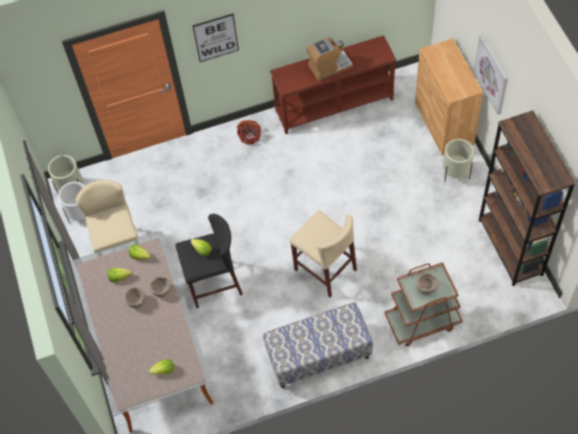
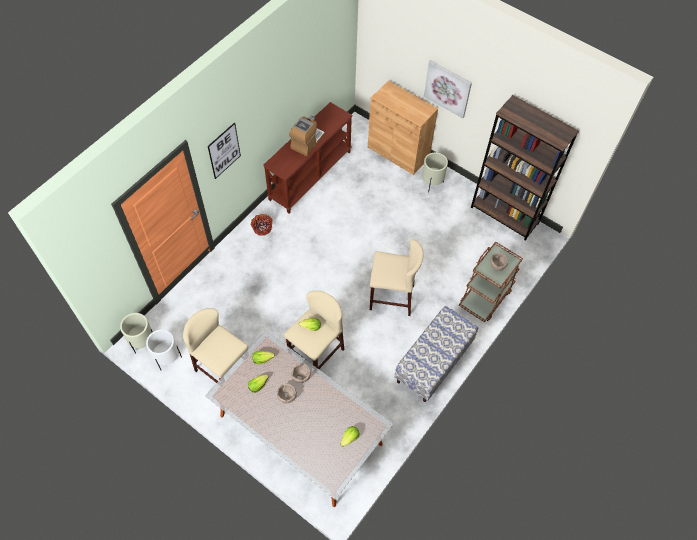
camera: 40 degrees left, 0 degrees up
black stool [176,214,243,308] -> beige stool [284,291,345,369]

